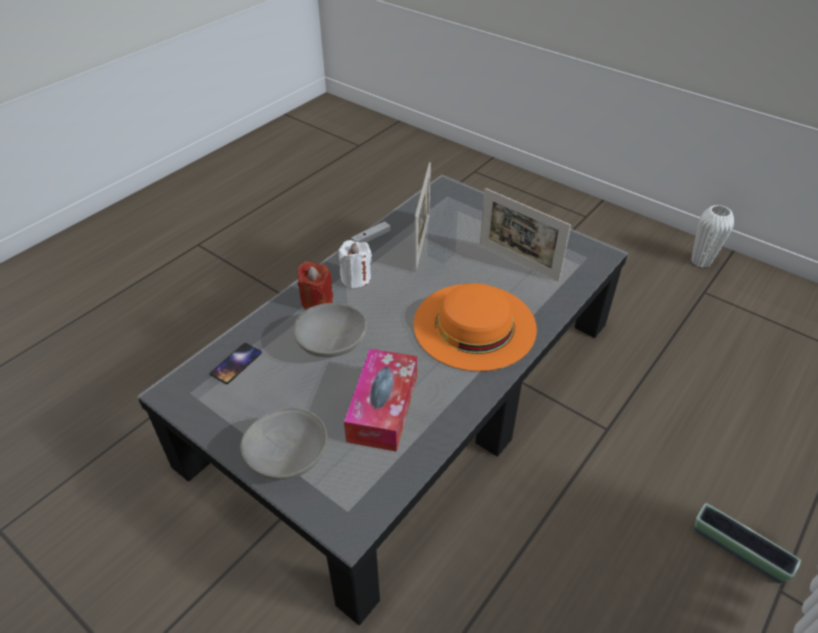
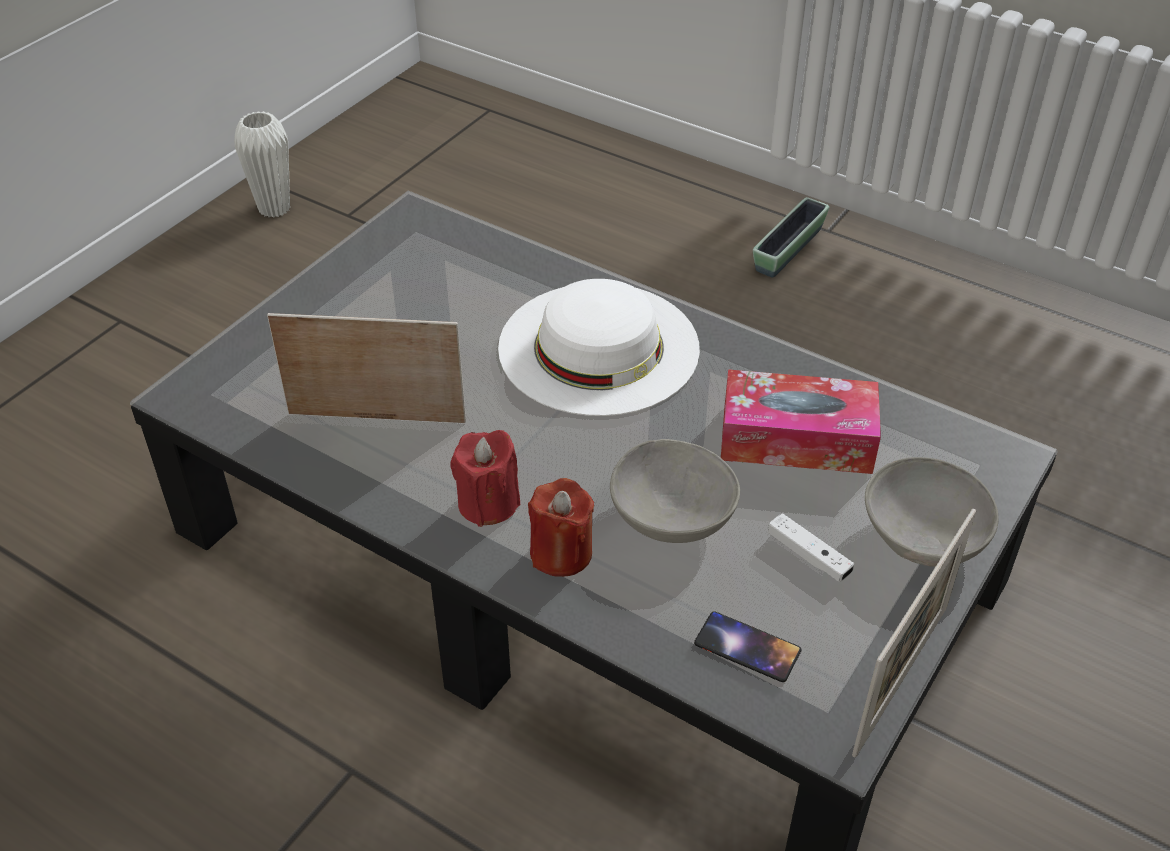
camera: 95 degrees left, 0 degrees up
white candle [339,240,372,288] -> red candle [450,430,521,527]
white game controller [351,222,391,242] -> white game controller moved to [768,513,854,582]
orange hat [413,283,537,371] -> white hat [498,279,700,416]
picture frame [480,188,571,281] -> picture frame moved to [852,509,976,757]

